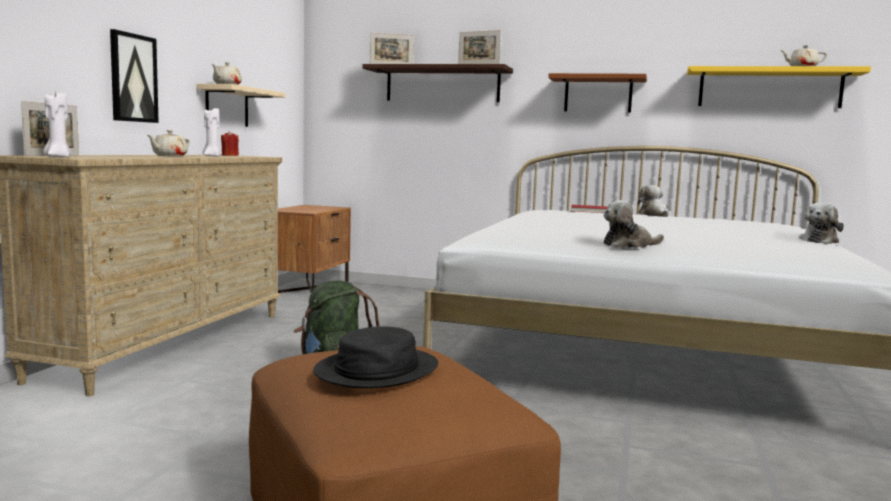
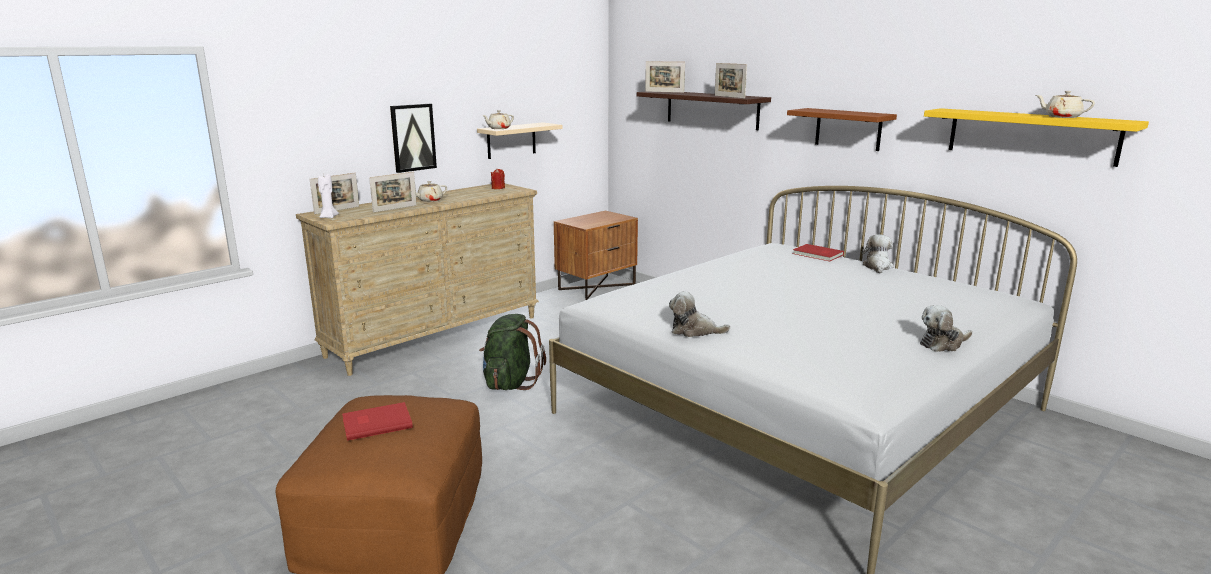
camera: 30 degrees right, 10 degrees up
white candle [202,106,222,157] -> none
black hat [313,326,438,388] -> red book [342,402,413,441]
none -> picture frame [369,171,417,212]

